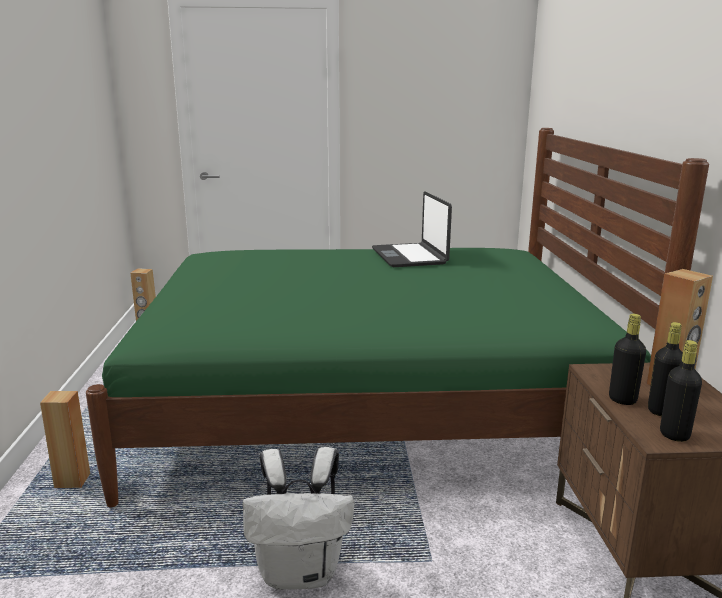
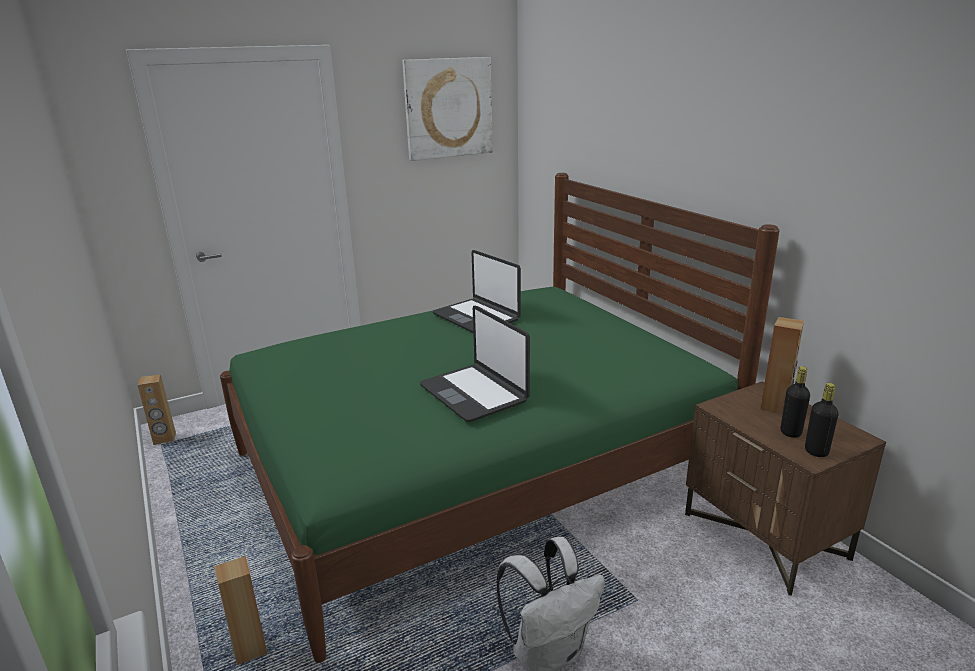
camera: 25 degrees left, 5 degrees up
black bottle [609,314,646,405] -> none
none -> picture [402,57,493,161]
none -> laptop [420,306,530,422]

